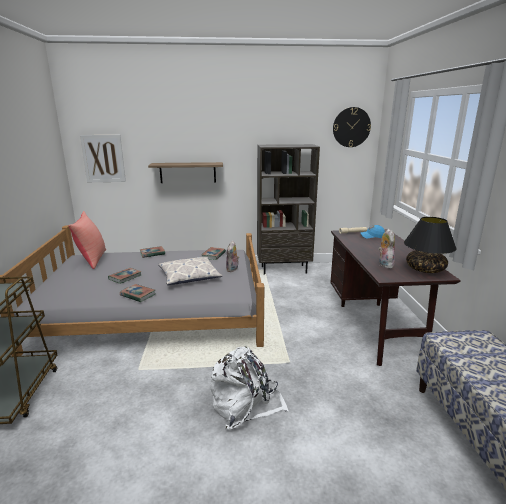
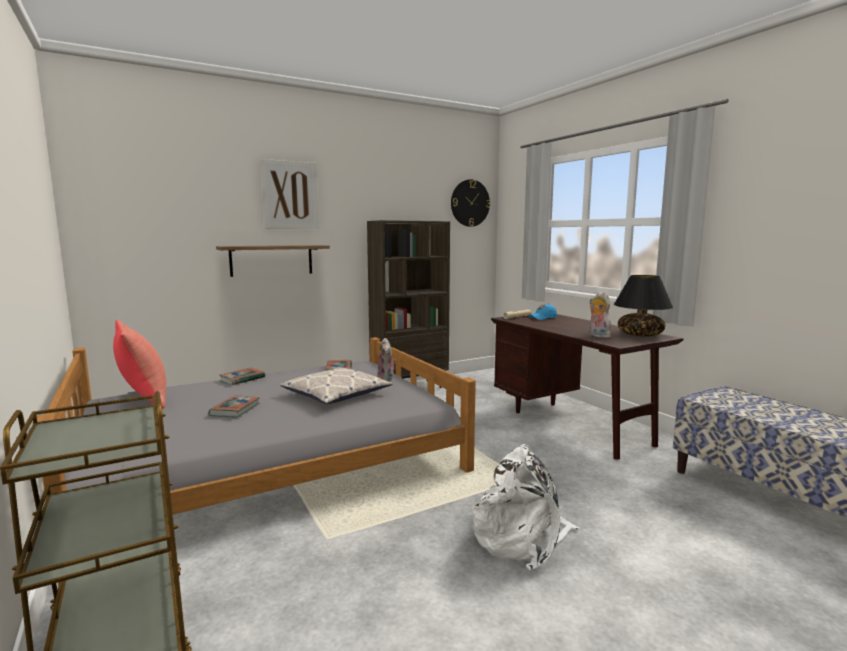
camera: 25 degrees left, 10 degrees down
picture [80,135,126,182] -> picture moved to [260,159,318,229]
book [120,284,155,302] -> none

